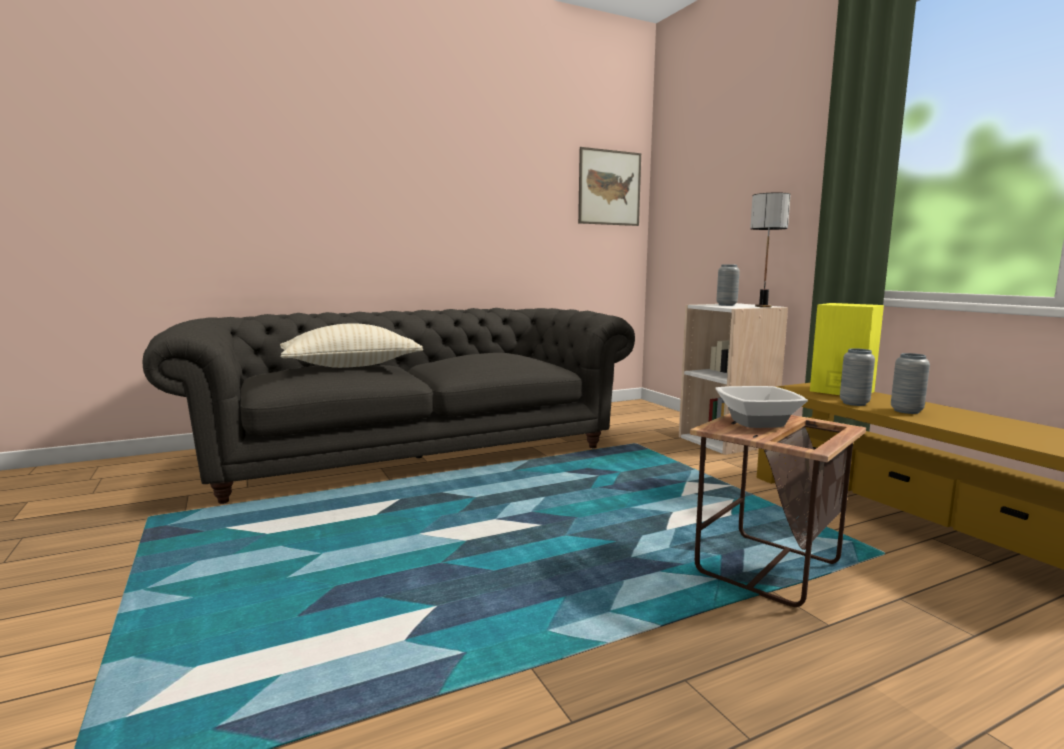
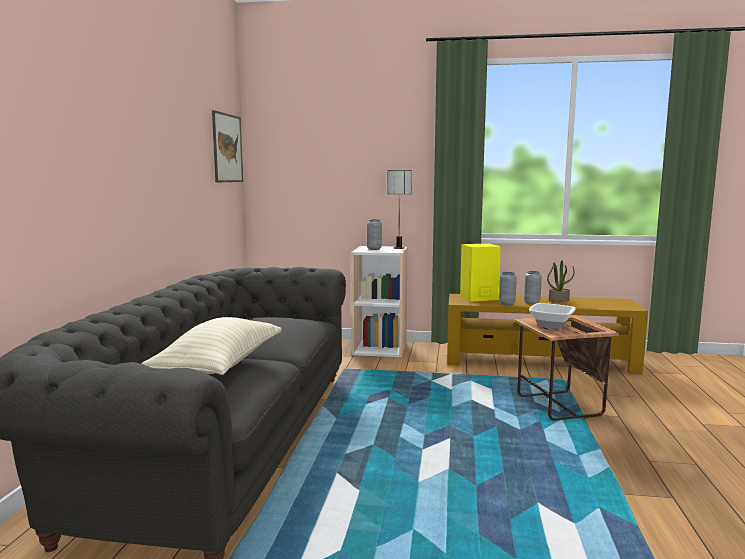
camera: 55 degrees left, 0 degrees up
none -> potted plant [547,261,574,302]

